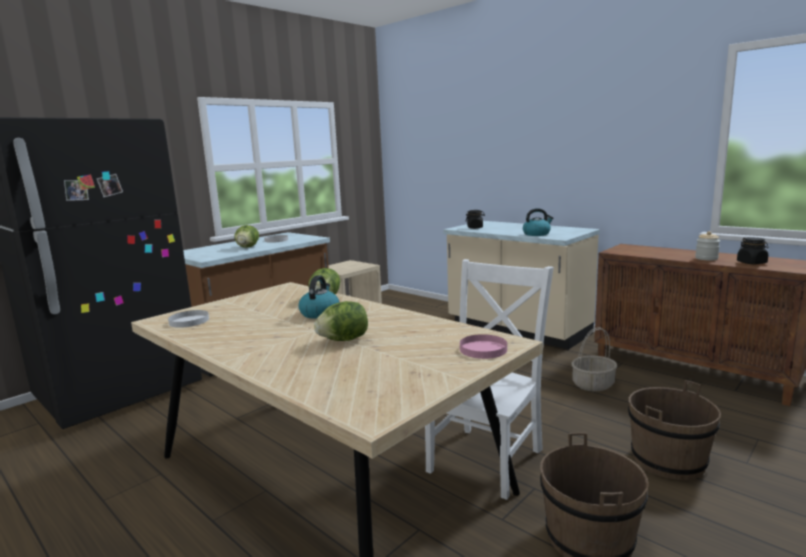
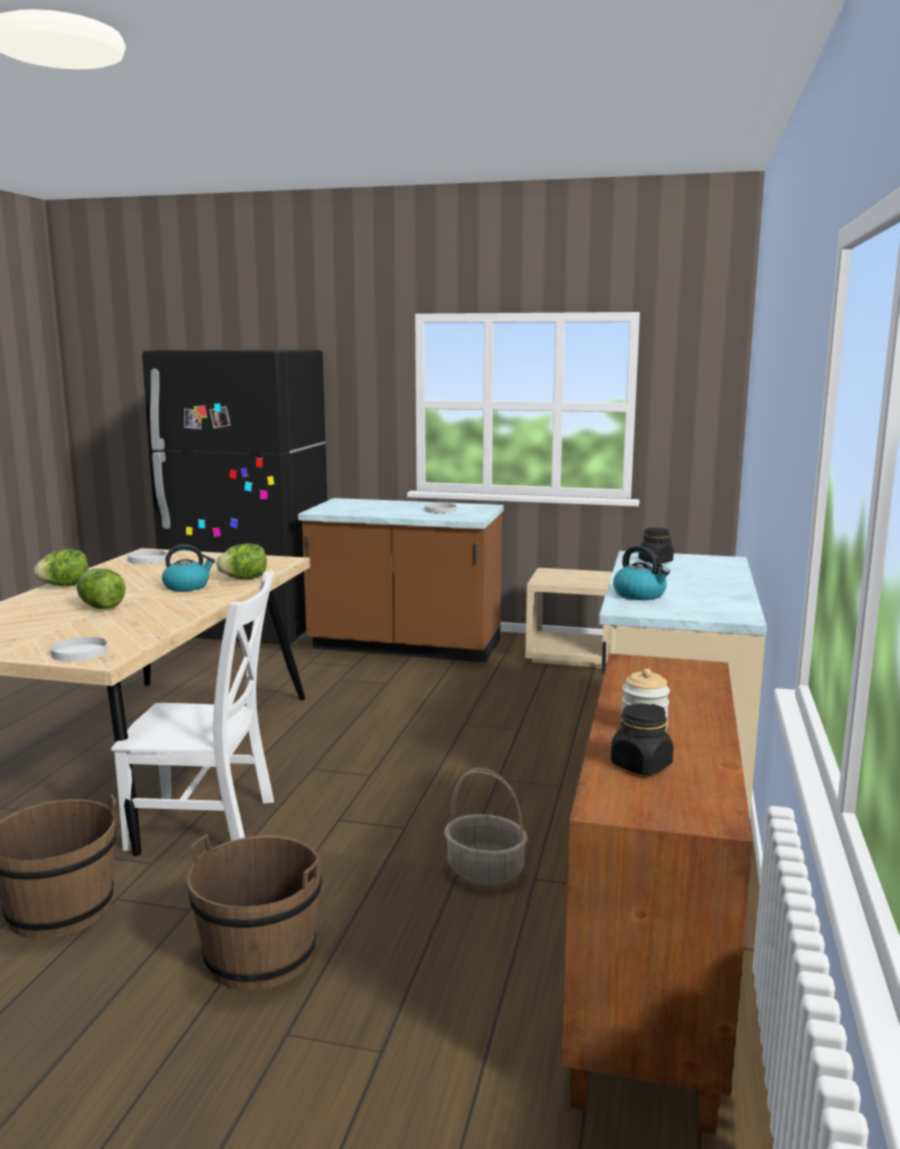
camera: 60 degrees right, 0 degrees up
lettuce [234,225,259,248] -> lettuce moved to [34,549,89,586]
pink plate [460,334,507,359] -> white plate [50,637,107,661]

